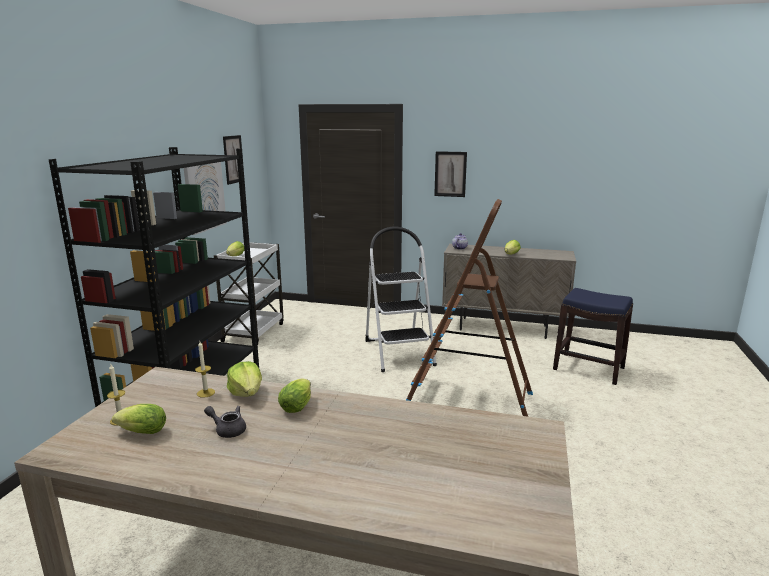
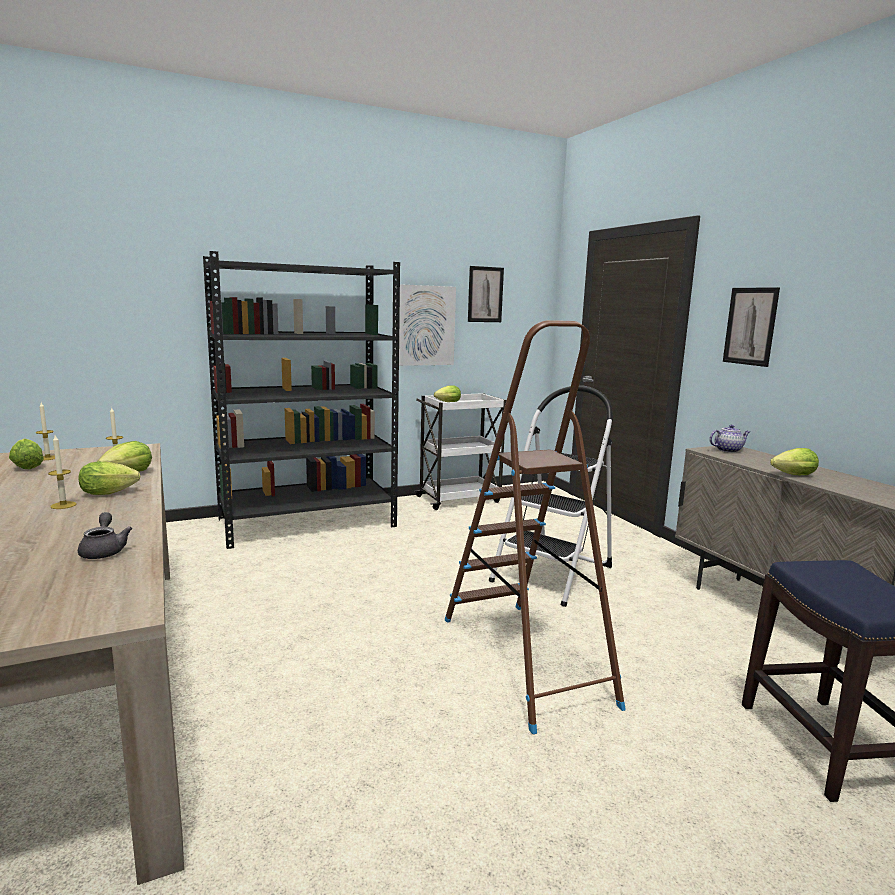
camera: 50 degrees right, 5 degrees down
grey teapot [204,406,246,438] -> grey teapot moved to [78,512,132,559]
none -> candle [48,435,76,509]

